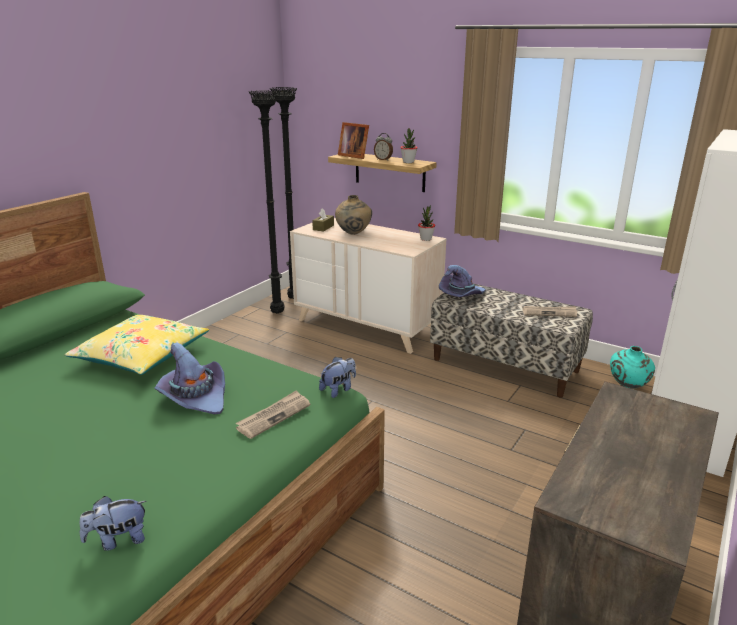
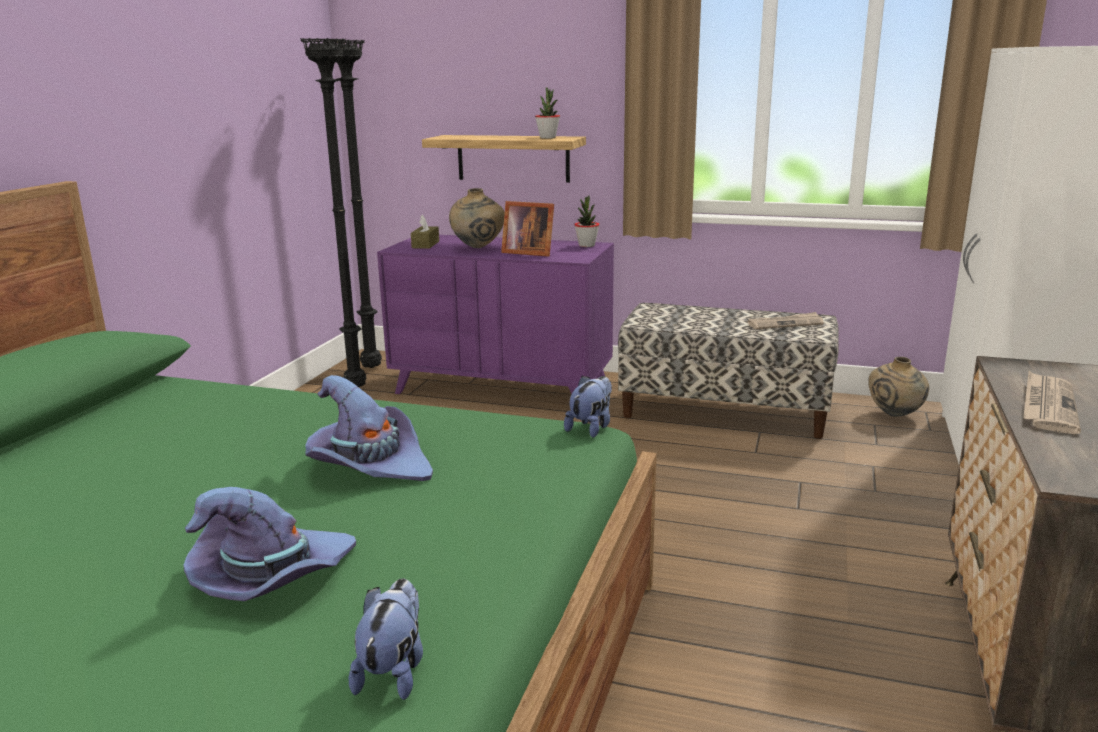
camera: 15 degrees left, 5 degrees down
yellow pillow [65,315,209,375] -> none
plush toy [79,496,147,551] -> plush toy turned 135 degrees clockwise [348,578,423,700]
newspaper [236,390,310,439] -> newspaper moved to [1023,371,1081,434]
beige dresser [290,218,446,354] -> purple dresser [377,235,614,394]
picture frame [338,122,369,159] -> picture frame moved to [501,201,554,257]
alarm clock [374,133,393,160] -> none
purple hat [439,265,486,297] -> purple hat moved to [183,487,356,601]
turquoise vase [610,346,655,389] -> beige vase [868,357,929,417]

